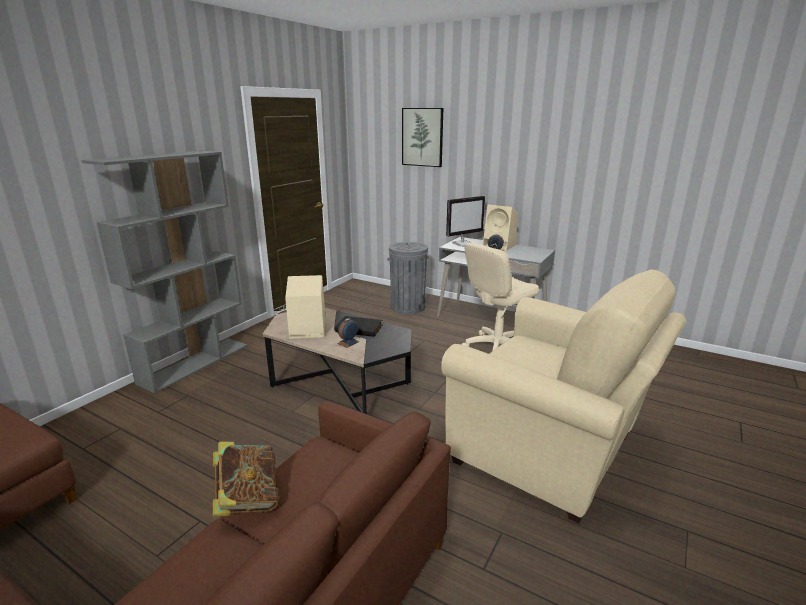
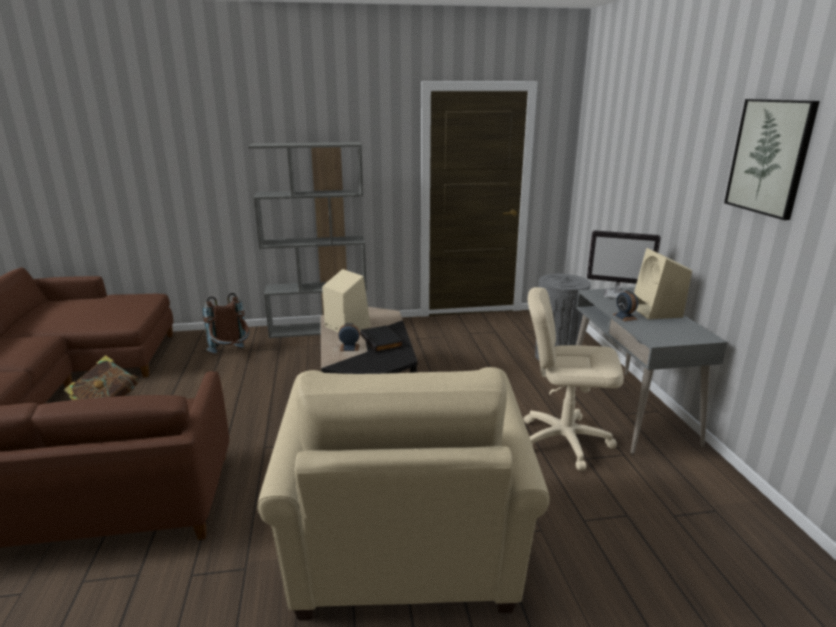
camera: 50 degrees right, 0 degrees up
picture [402,108,443,167] -> picture moved to [724,99,820,220]
none -> brown backpack [203,293,249,353]

